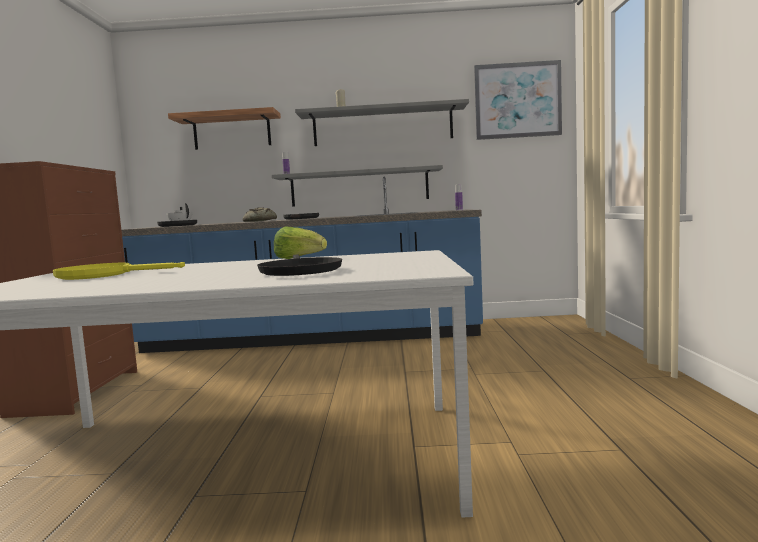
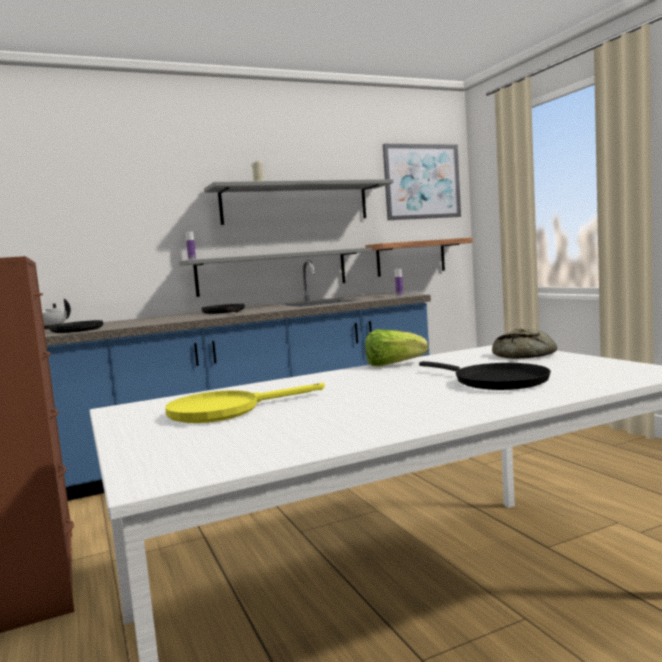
camera: 25 degrees left, 0 degrees up
shelf [168,107,281,150] -> shelf moved to [365,237,473,277]
bread [243,207,277,222] -> bread moved to [492,329,557,359]

